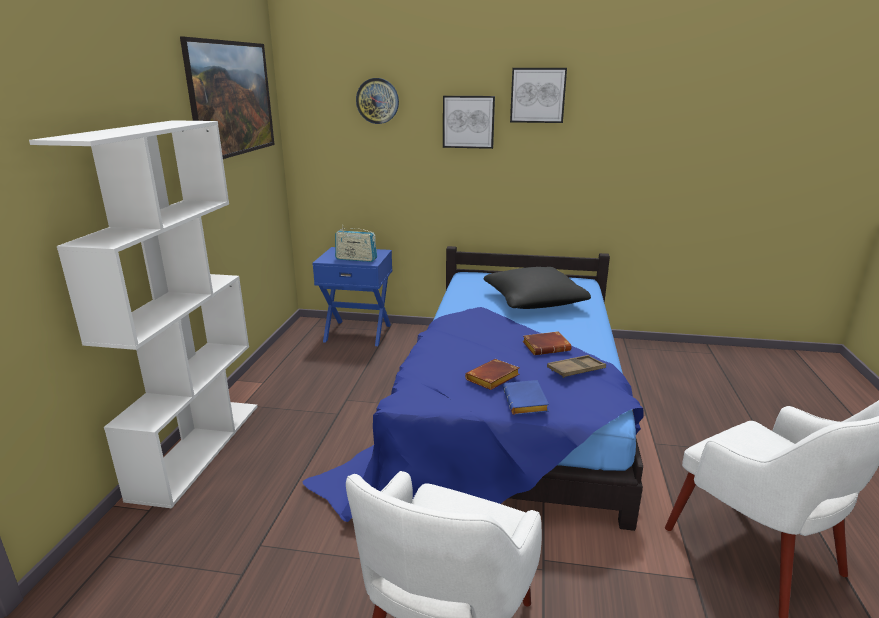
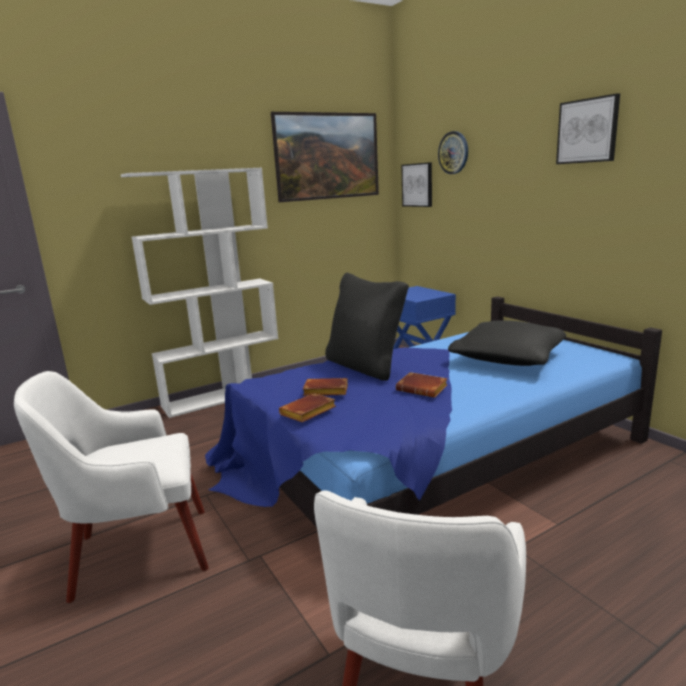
camera: 50 degrees right, 5 degrees down
radio [335,225,377,262] -> none
picture [443,96,495,149] -> picture moved to [401,162,432,207]
blue book [503,380,549,415] -> brown book [279,393,336,422]
brown tray [547,355,606,378] -> none
none -> black pillow [325,273,409,381]

